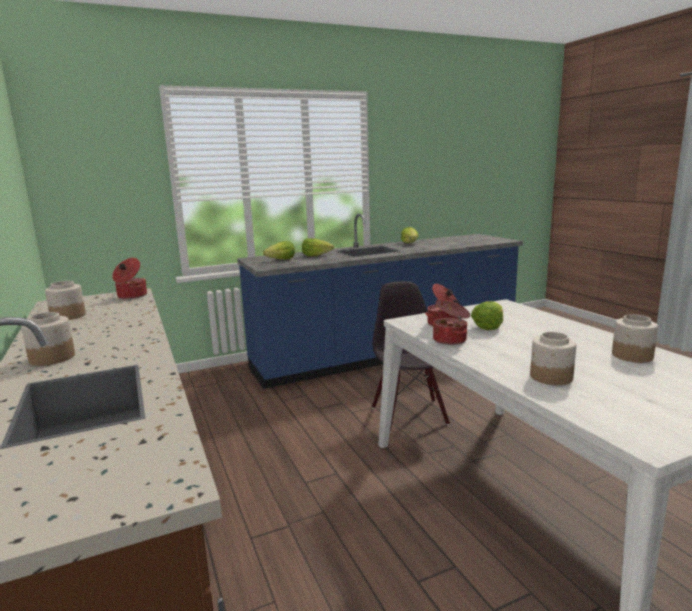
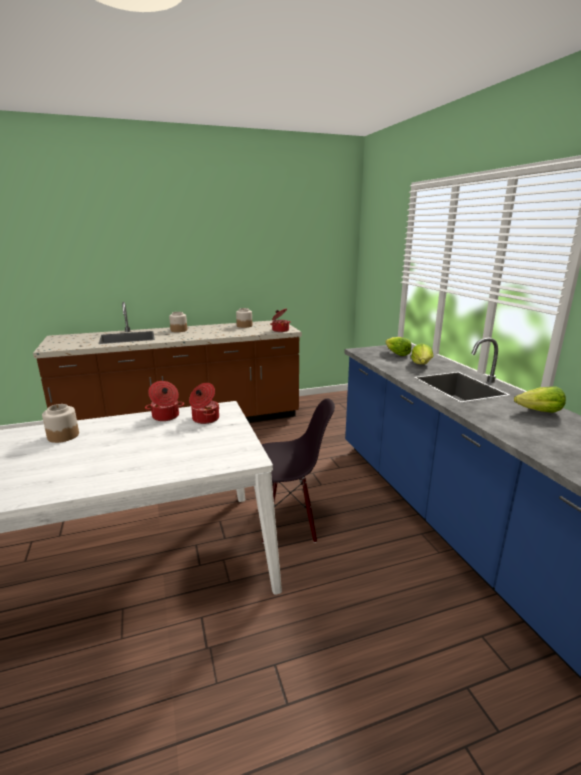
camera: 95 degrees right, 5 degrees up
lettuce [471,301,503,330] -> none
jar [612,314,658,363] -> none

